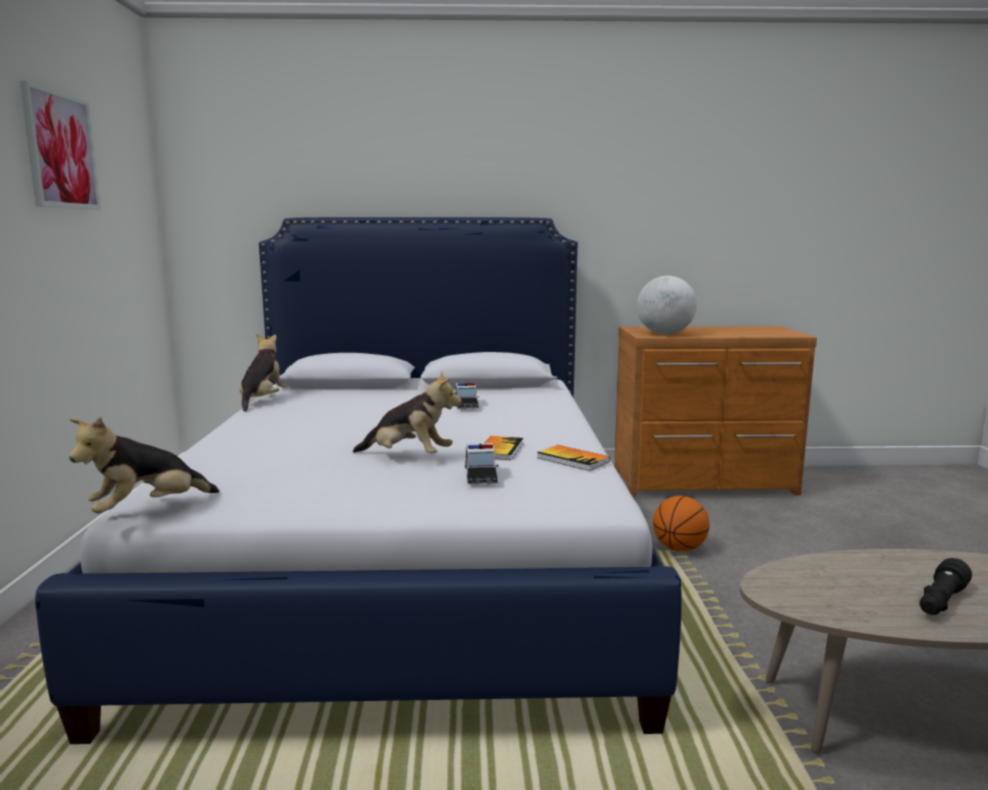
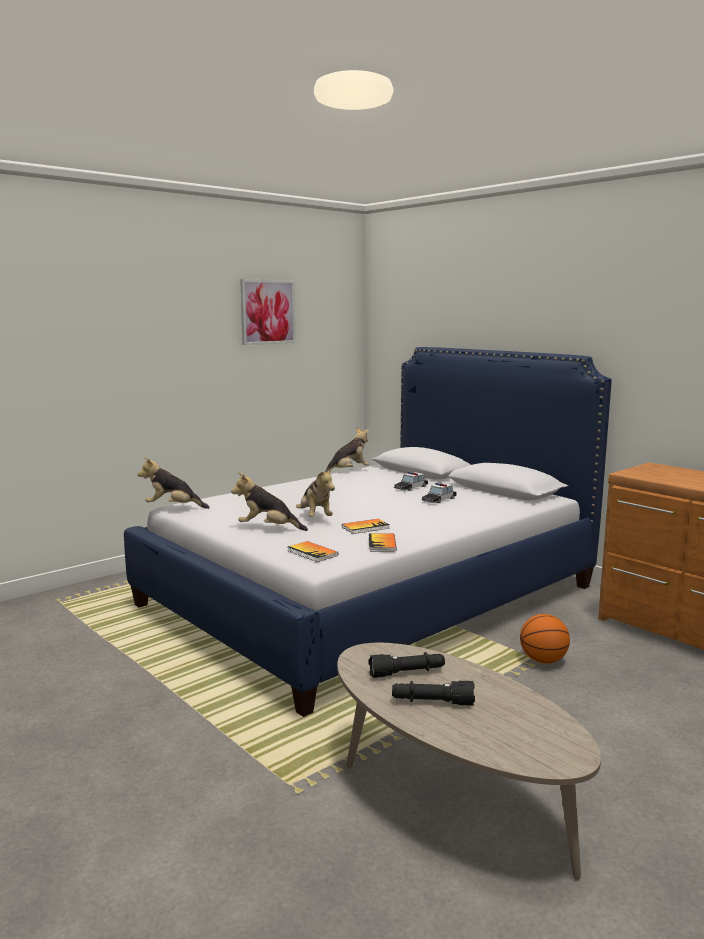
camera: 50 degrees right, 0 degrees up
toy car [465,443,498,485] -> toy car moved to [394,472,428,491]
globe [637,276,697,335] -> none
none -> plush toy [231,472,308,531]
none -> book [288,541,338,562]
none -> black flashlight [369,652,445,678]

